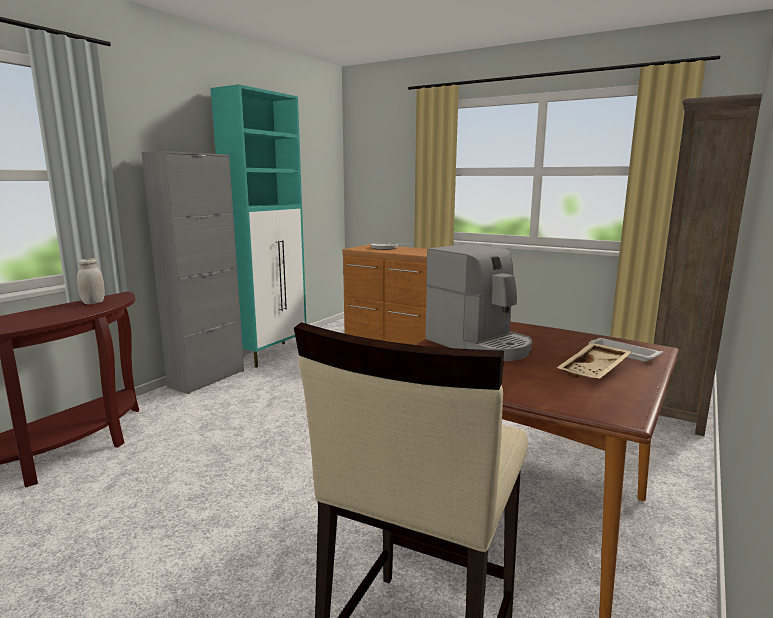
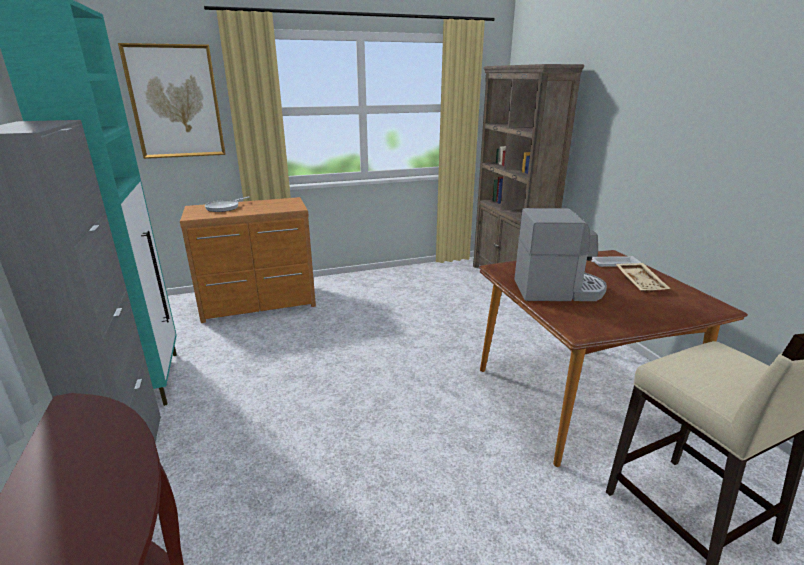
camera: 50 degrees left, 10 degrees up
white jar [77,258,105,305] -> none
none -> picture [118,43,226,159]

